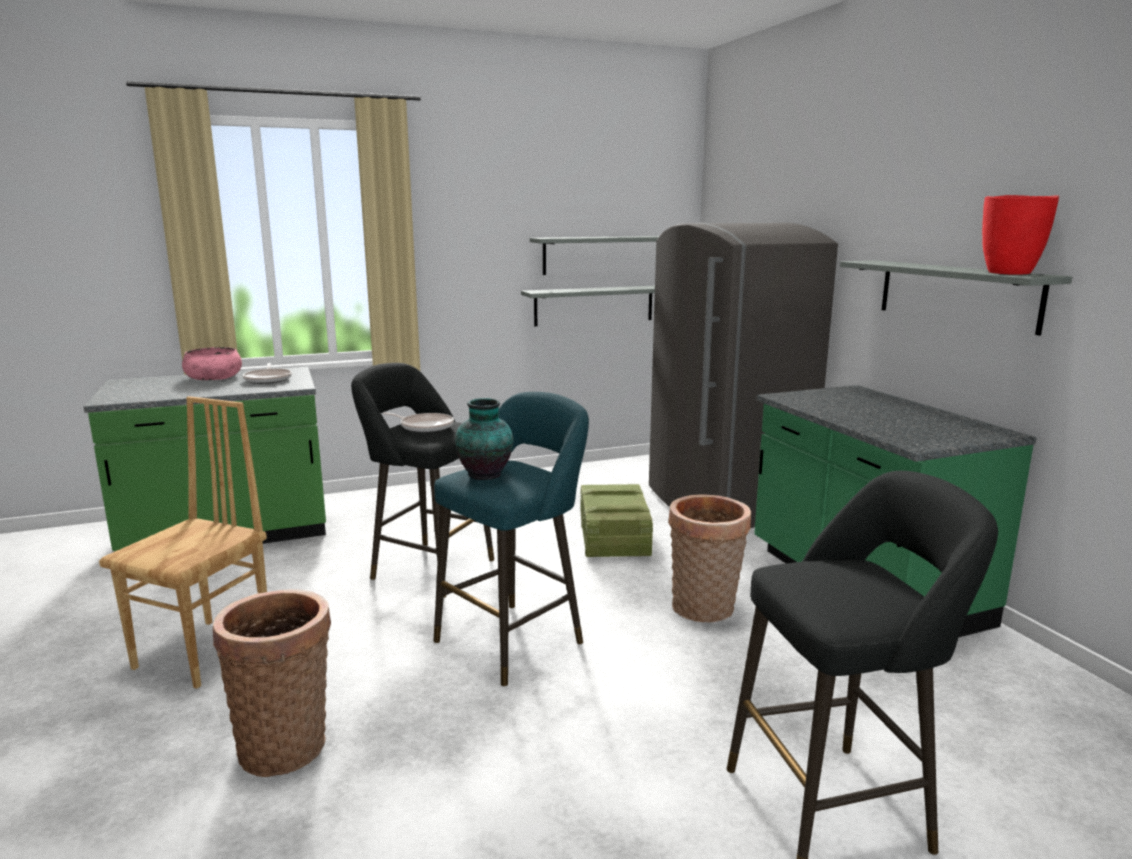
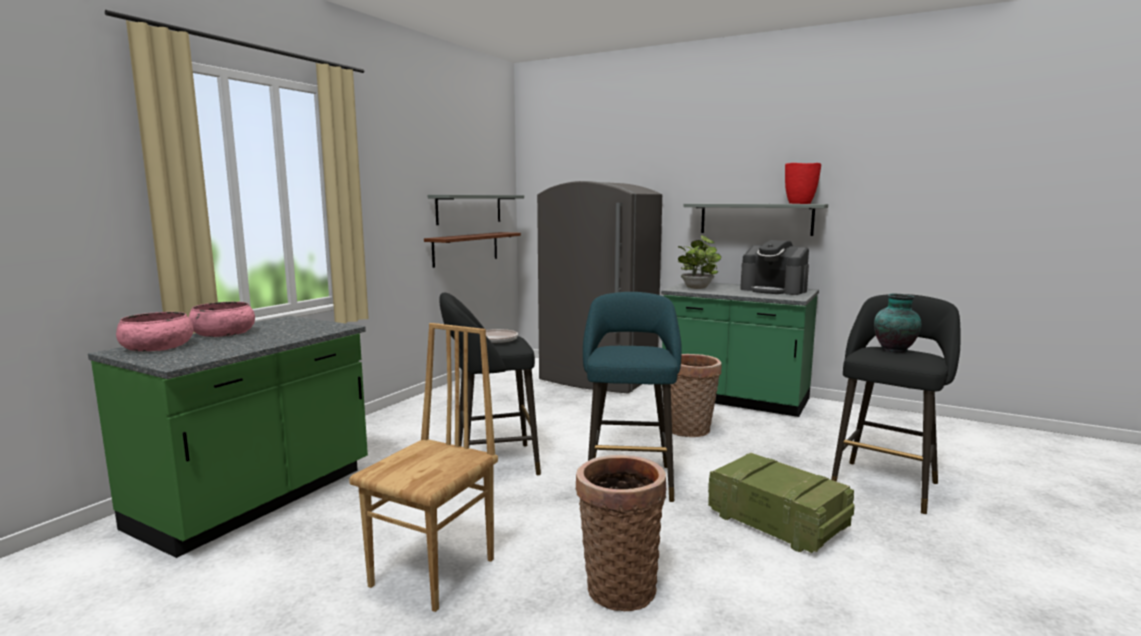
camera: 40 degrees left, 5 degrees down
brown chair [99,396,267,689] -> brown chair turned 45 degrees clockwise [349,323,498,612]
frying pan [243,363,292,384] -> none
vase [455,398,513,480] -> vase moved to [874,294,922,353]
grey shelf [521,286,655,326] -> brown shelf [424,232,521,268]
crate [580,484,653,557] -> crate moved to [708,453,855,553]
none -> pink bowl [116,312,194,351]
none -> potted plant [678,235,721,289]
none -> coffee machine [740,240,809,295]

